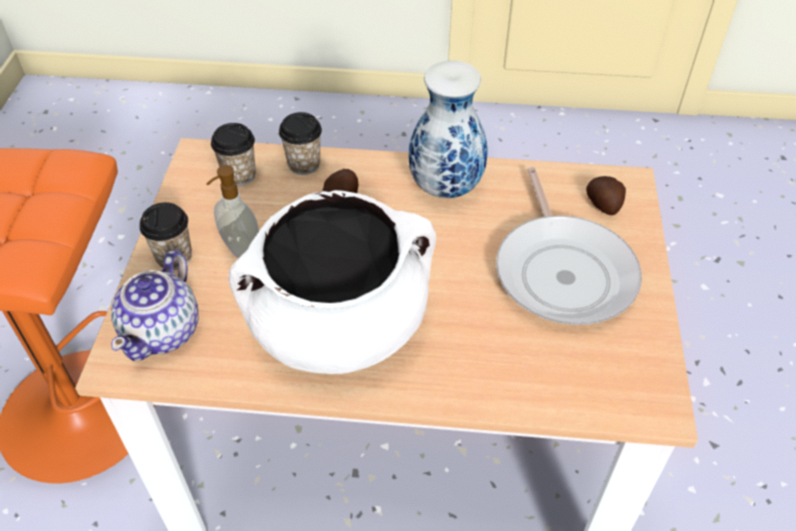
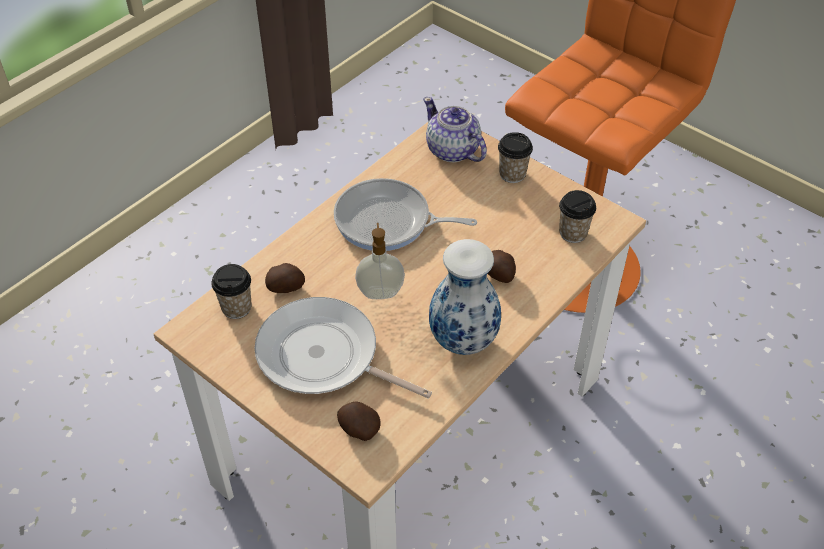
camera: 125 degrees right, 0 degrees up
soap dispenser [206,165,259,258] -> soap dispenser moved to [355,223,405,299]
white cooking pot [229,190,436,374] -> frying pan [334,178,477,251]
cup [279,112,322,175] -> cup moved to [211,264,252,319]
none -> potato [265,263,305,293]

